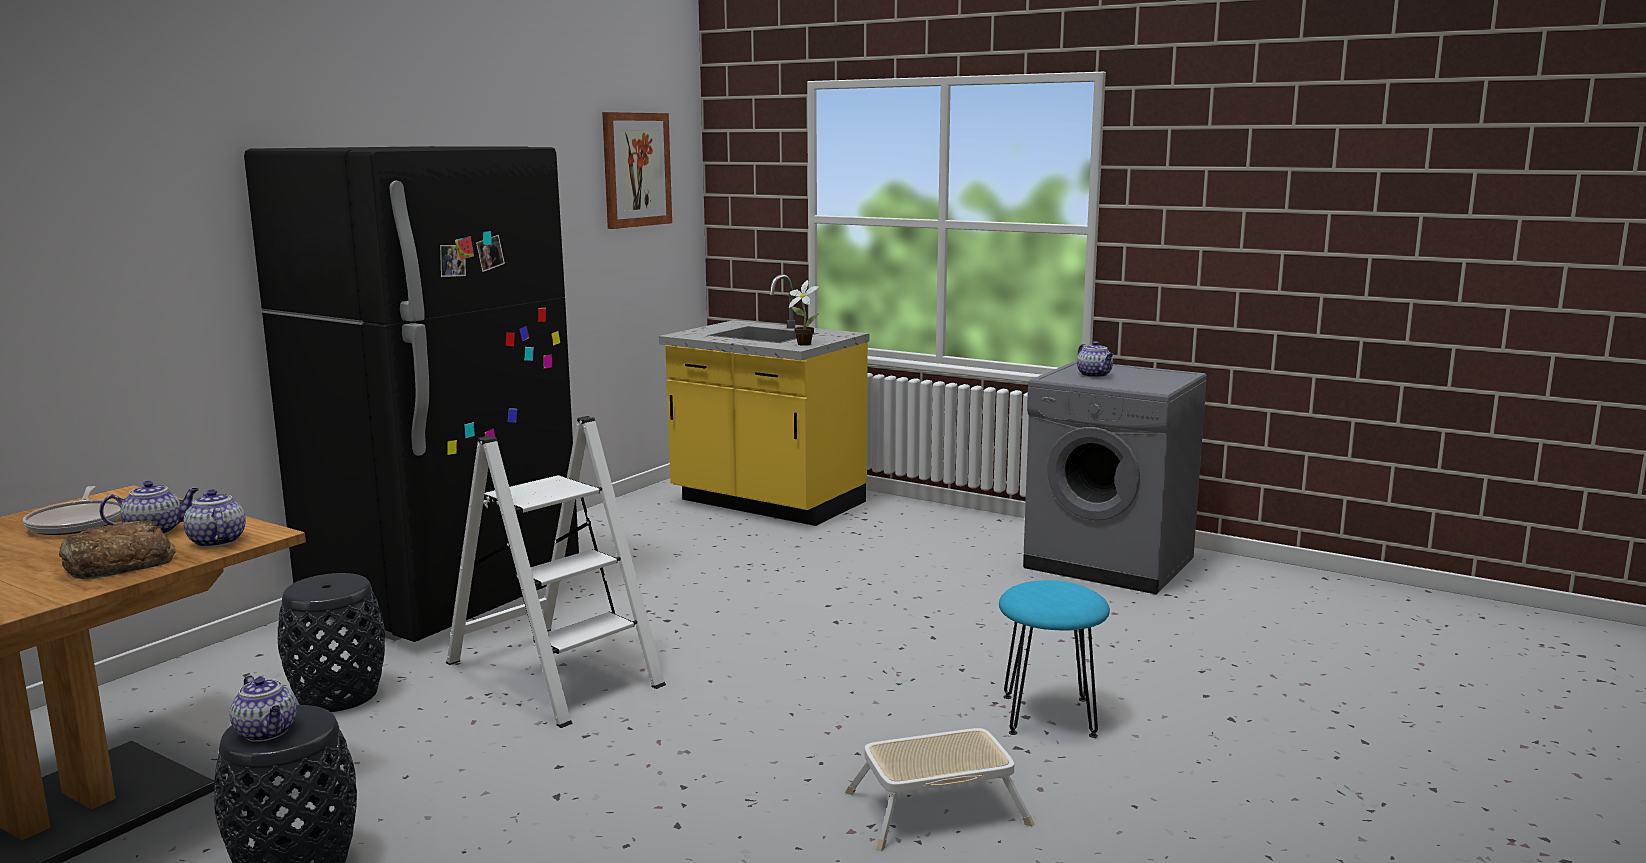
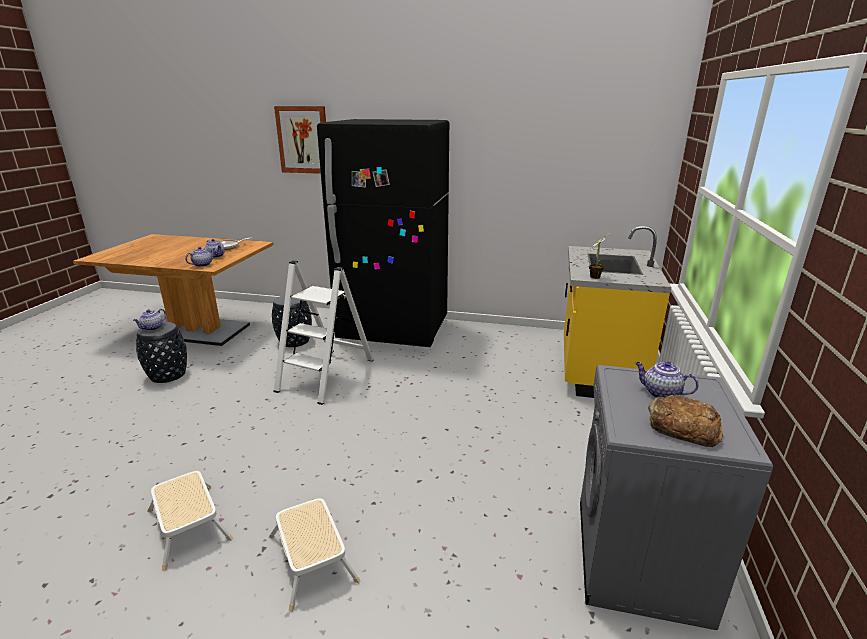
camera: 70 degrees right, 10 degrees up
bread [59,520,176,579] -> bread moved to [648,395,723,447]
picture [602,112,672,229] -> picture moved to [274,106,326,174]
turquoise stool [999,580,1110,738] -> beige step ladder [269,498,361,612]
teapot [1077,341,1113,377] -> teapot turned 75 degrees clockwise [635,361,699,398]

